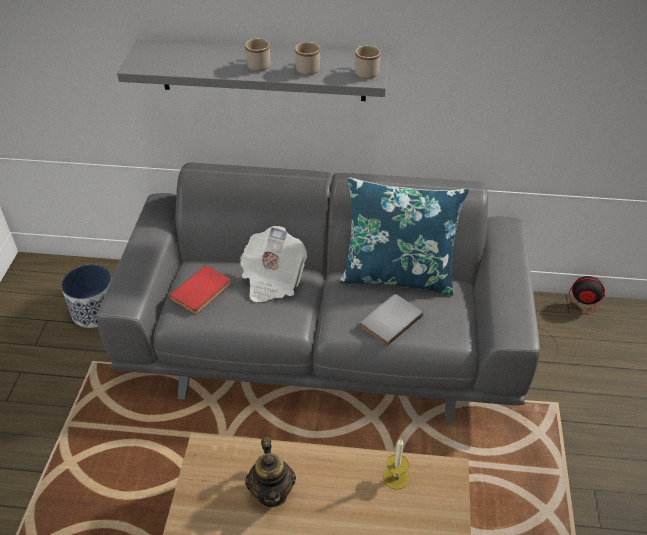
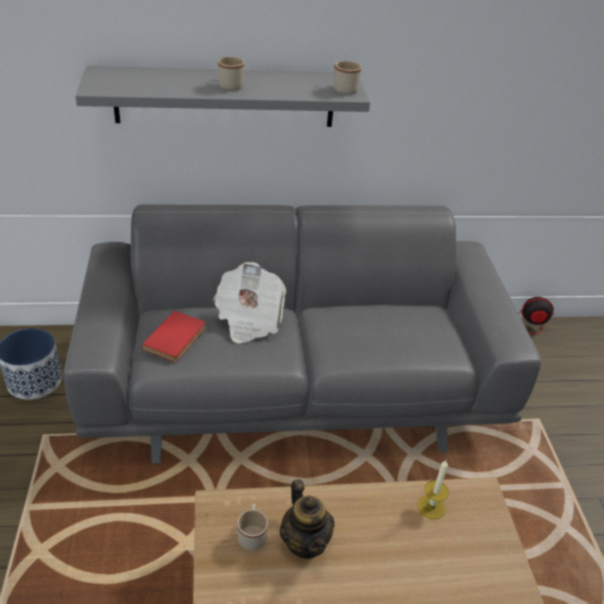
camera: 15 degrees left, 5 degrees down
beige mug [295,42,320,75] -> beige mug moved to [237,504,268,551]
blue pillow [340,178,469,296] -> none
grey book [360,294,423,346] -> none

